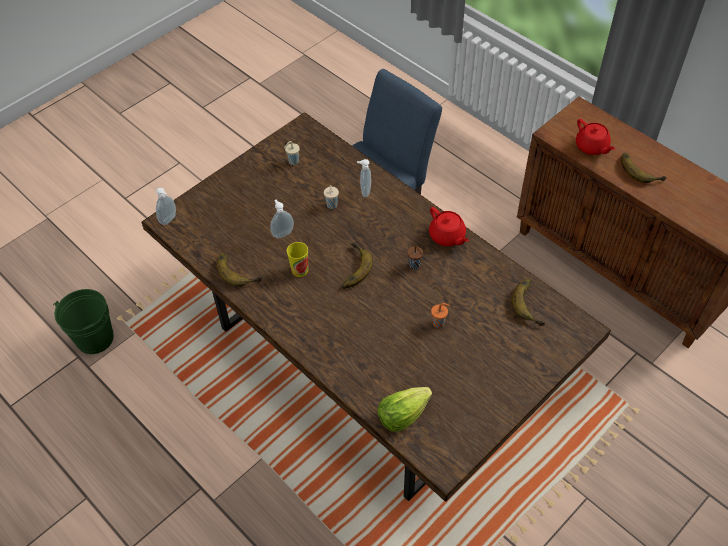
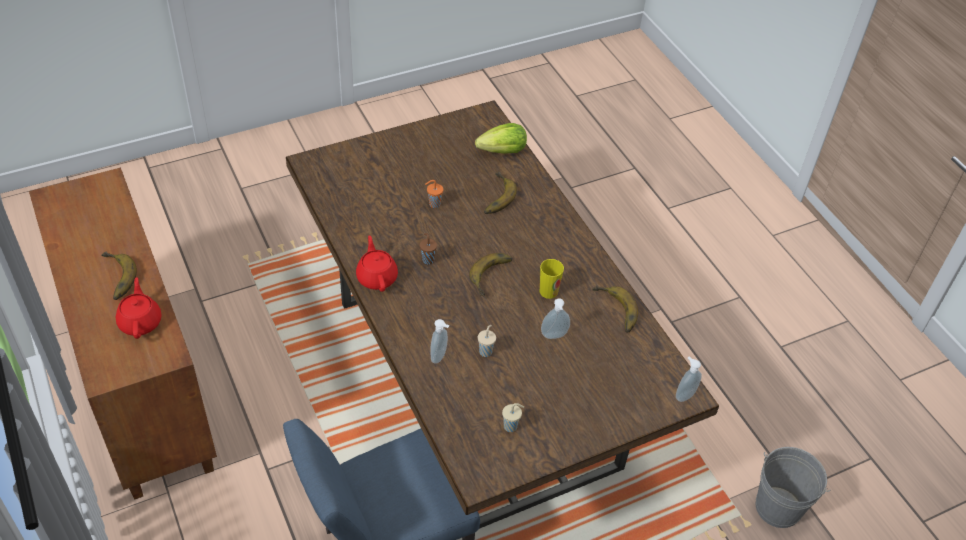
camera: 165 degrees left, 5 degrees down
green bucket [53,289,114,354] -> grey bucket [756,447,830,528]
banana [512,279,545,326] -> banana moved to [484,172,517,214]

